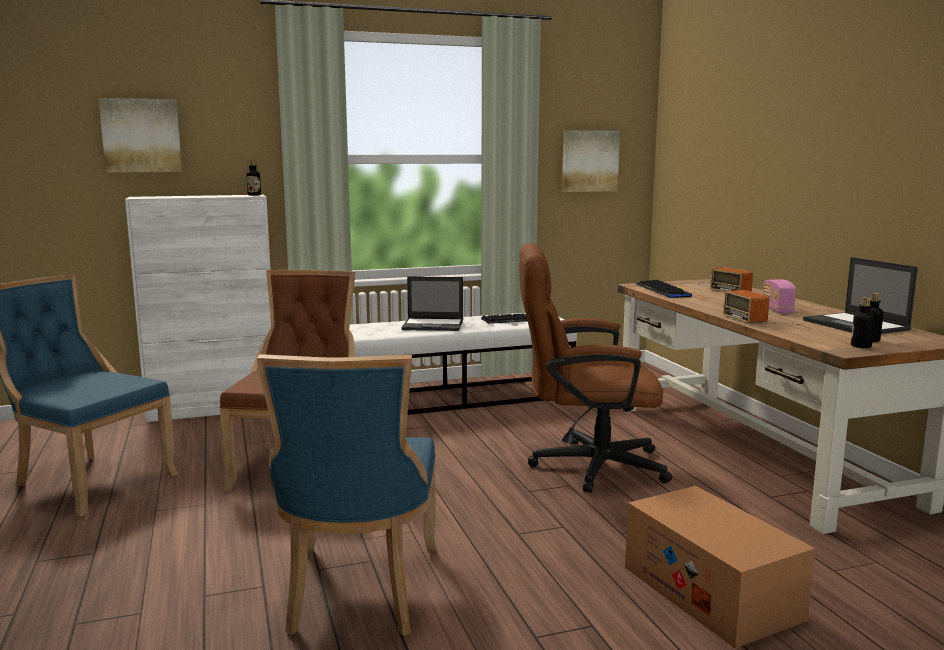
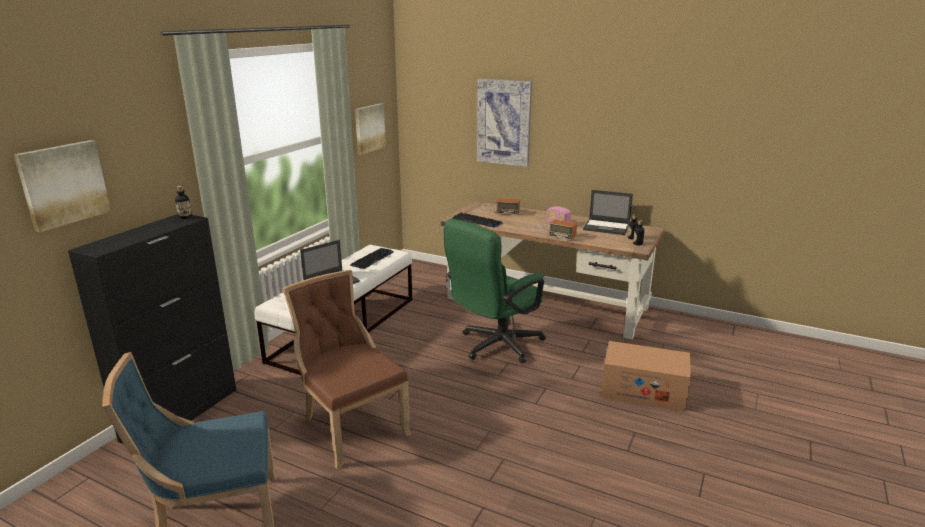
camera: 45 degrees left, 10 degrees up
white cabinet [125,195,271,422] -> black cabinet [68,214,236,444]
blue chair [257,354,438,636] -> none
brown office chair [520,243,672,493] -> green office chair [444,219,546,363]
none -> picture [477,79,532,167]

